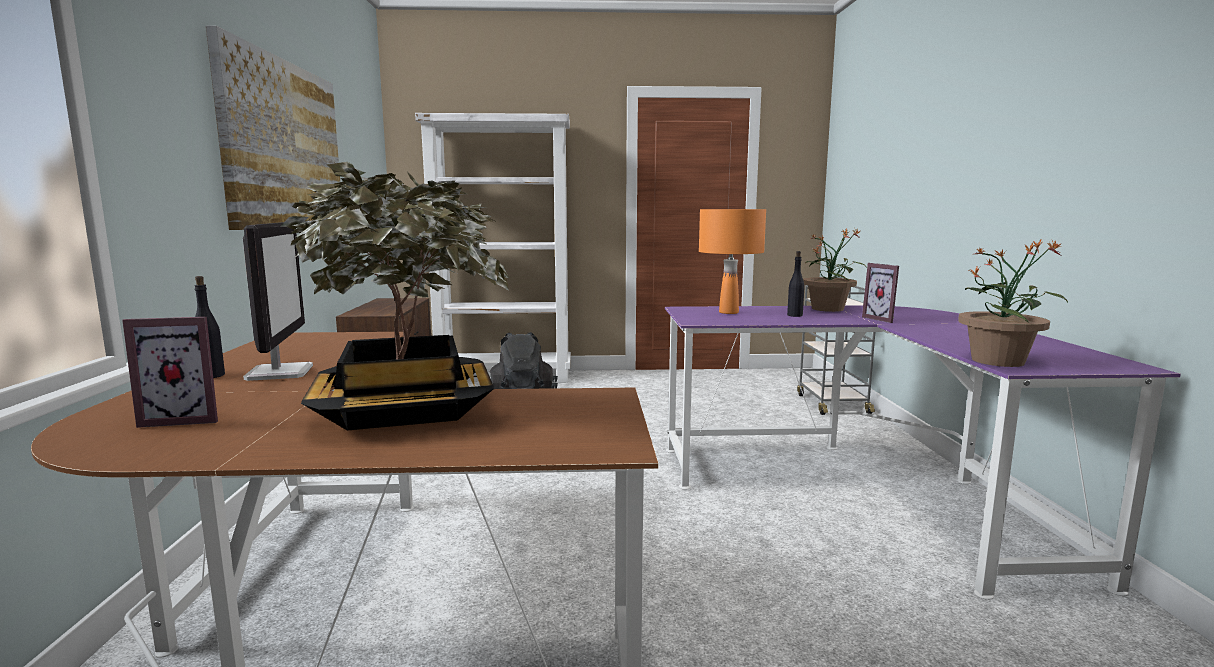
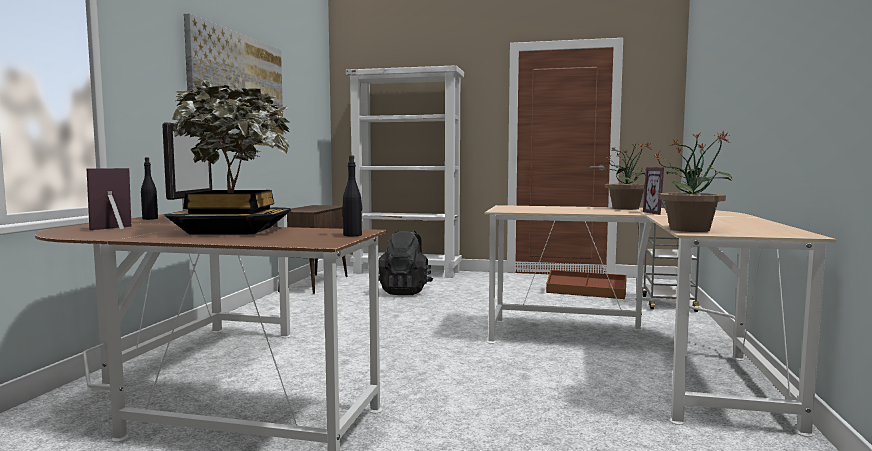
camera: 15 degrees right, 5 degrees down
picture frame [122,317,218,428] -> picture frame turned 120 degrees clockwise [87,168,131,230]
purple desk [665,305,1181,600] -> beige desk [485,205,836,437]
orange table lamp [699,209,766,314] -> none
black bottle [787,251,804,317] -> black bottle moved to [343,155,362,236]
none -> brown storage box [546,270,627,299]

